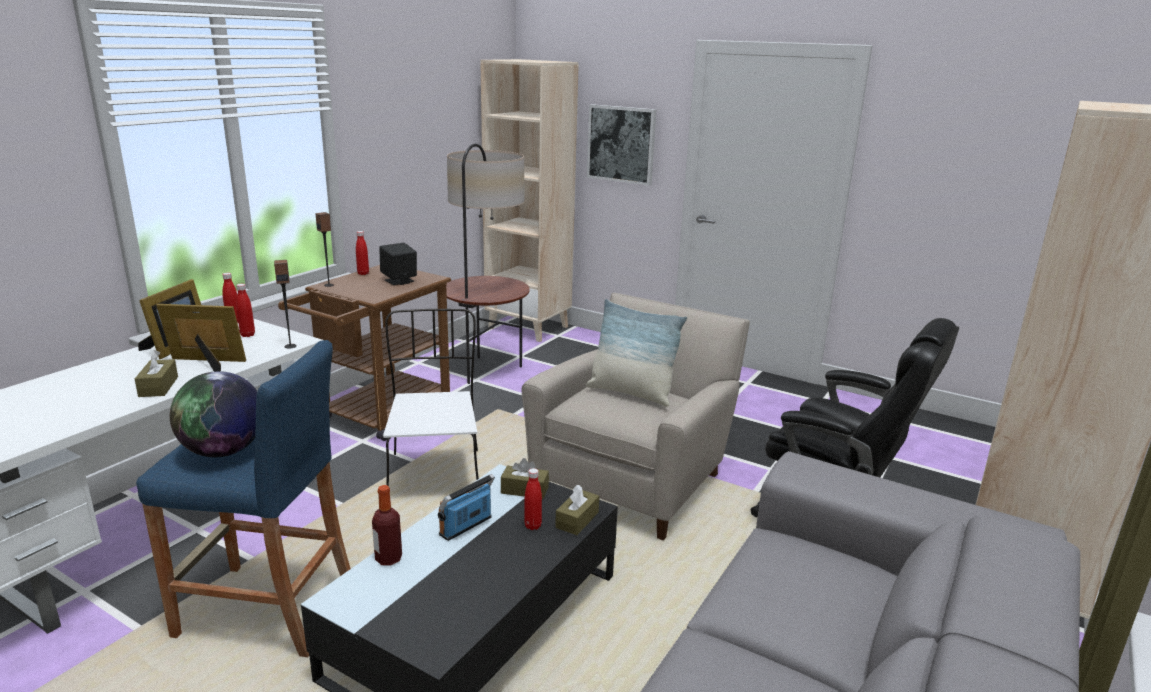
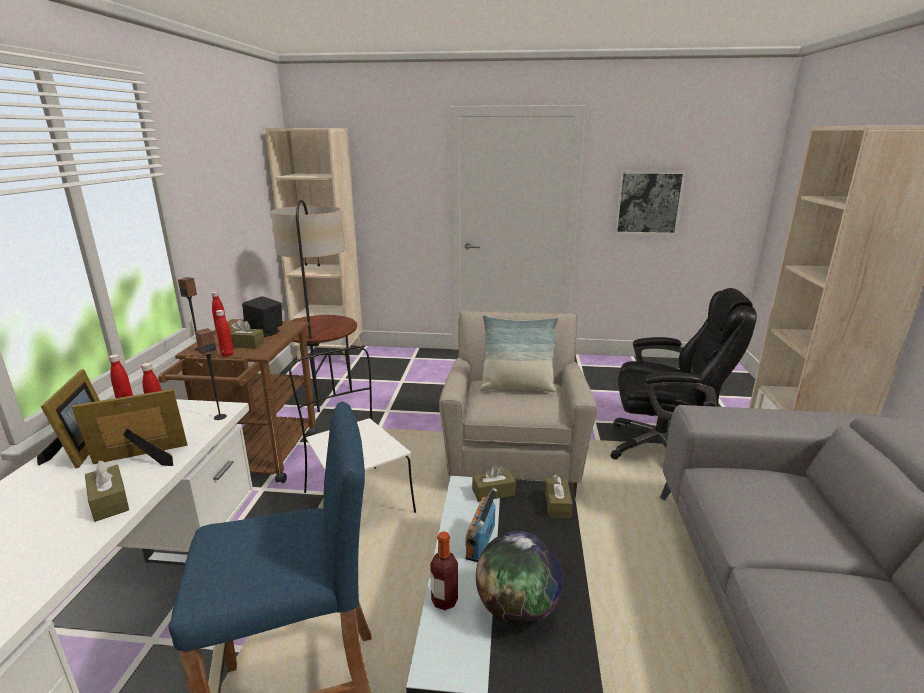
camera: 25 degrees left, 0 degrees up
globe [170,371,257,457] -> globe moved to [476,531,563,626]
red bottle [524,468,542,530] -> red bottle moved to [216,310,234,357]
picture [587,104,656,186] -> picture moved to [614,171,686,235]
none -> brown tissue box [230,319,265,349]

